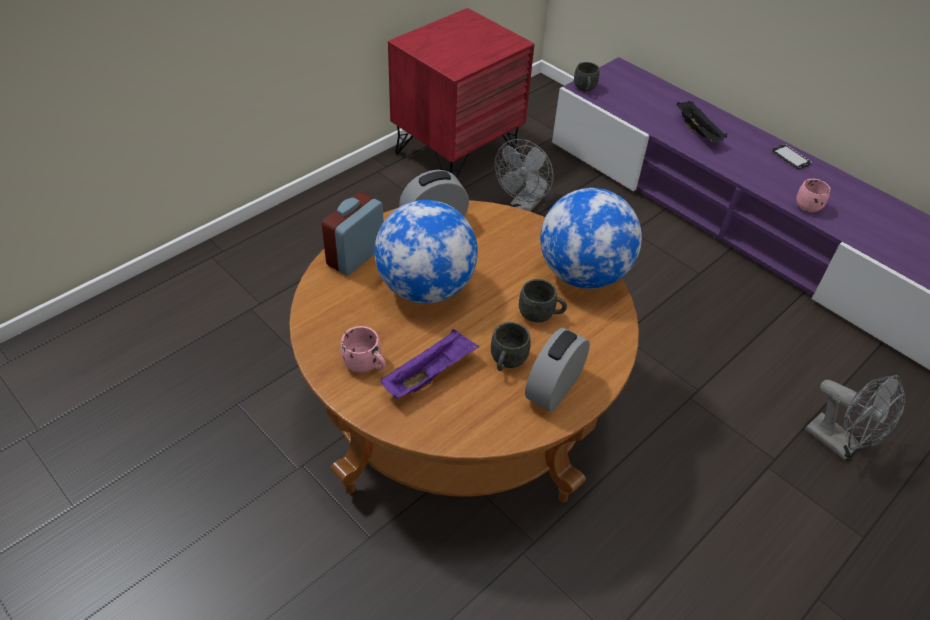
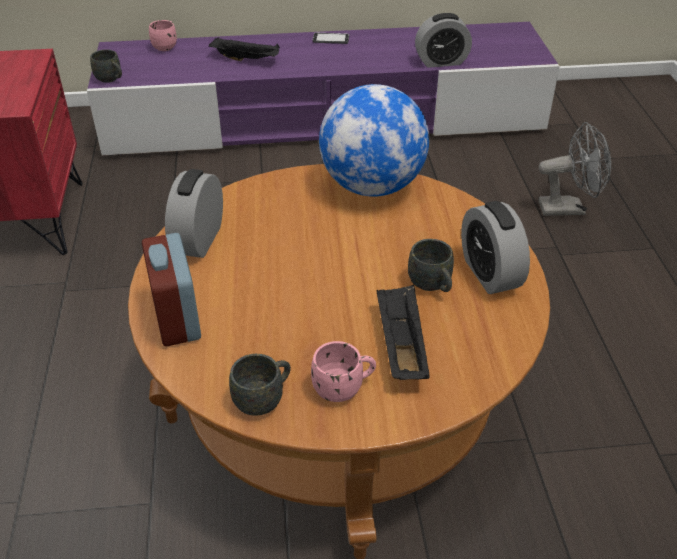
camera: 50 degrees left, 5 degrees down
globe [374,200,478,304] -> none
purple tray [381,329,479,399] -> black tray [377,285,430,380]
grey fan [494,139,554,212] -> none
grey mug [519,279,567,322] -> grey mug moved to [229,354,291,416]
pink mug [796,179,831,213] -> pink mug moved to [149,20,177,51]
none -> alarm clock [415,13,472,68]

